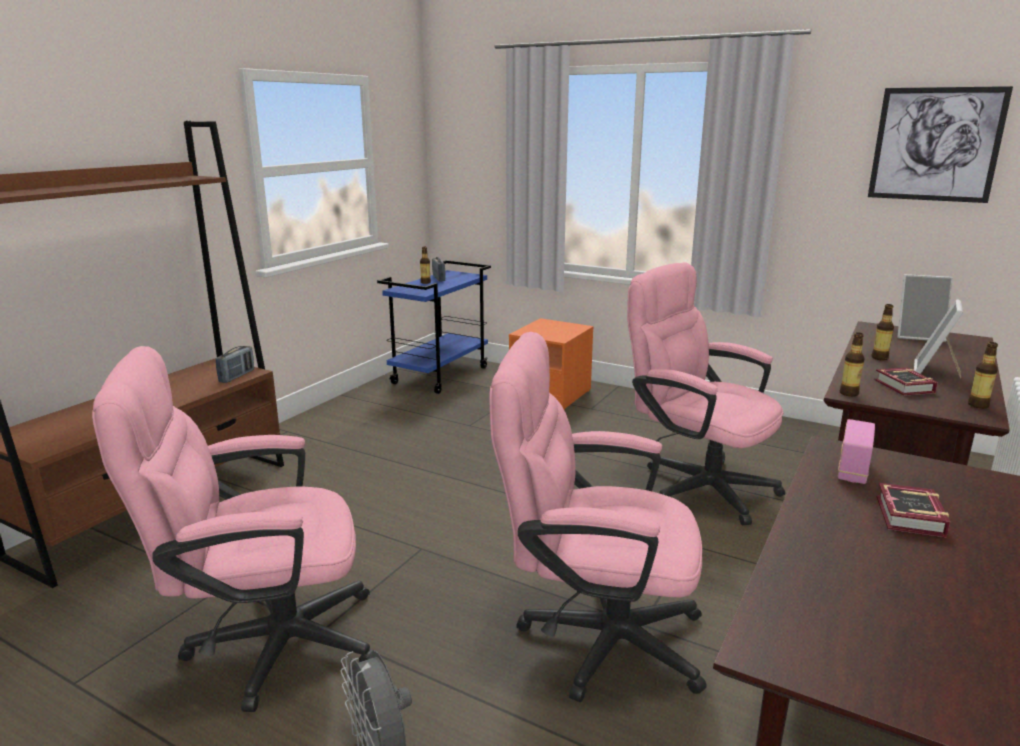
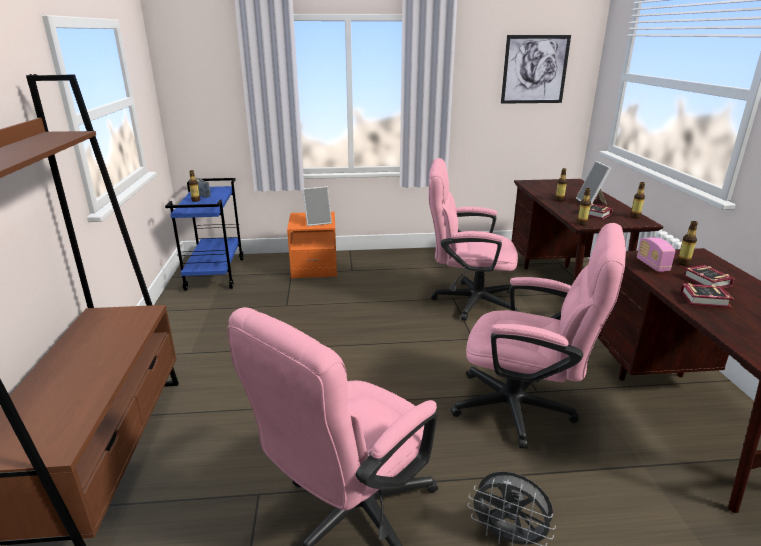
camera: 35 degrees left, 5 degrees up
radio [216,346,254,383] -> none
pink office chair [489,332,707,702] -> pink office chair turned 135 degrees counterclockwise [451,223,626,449]
picture frame [897,274,953,342] -> picture frame moved to [303,186,332,226]
none -> bottle [677,221,698,266]
none -> book [680,283,734,308]

